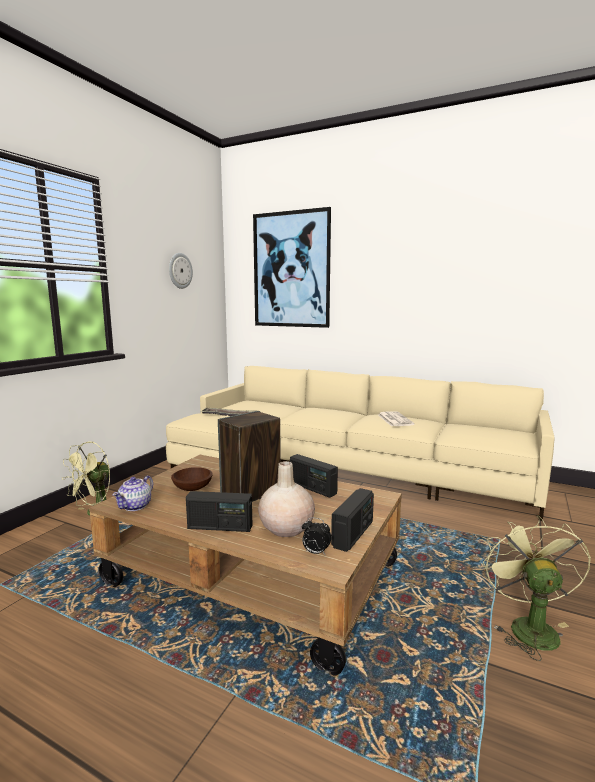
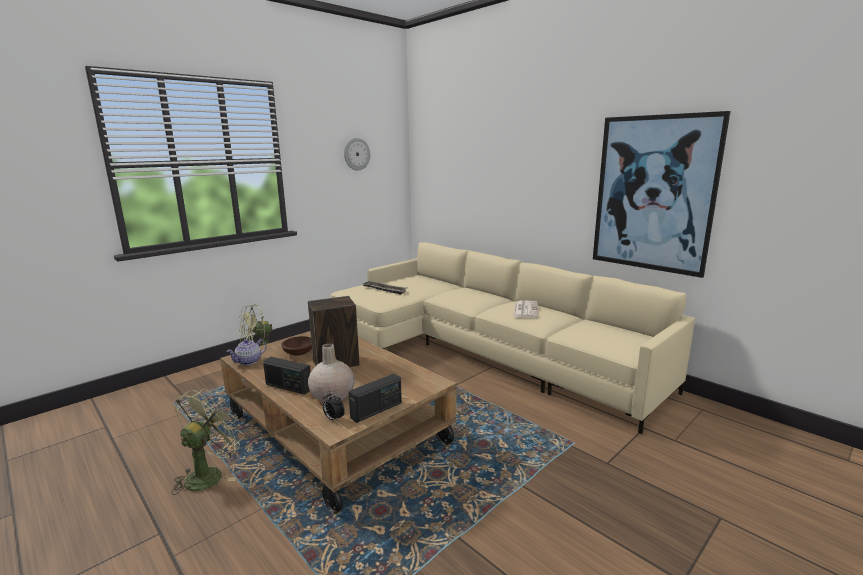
camera: 20 degrees right, 5 degrees up
picture [253,207,331,328] -> picture moved to [593,111,730,278]
radio [290,454,338,498] -> none
green fan [483,516,591,661] -> green fan moved to [171,388,244,495]

